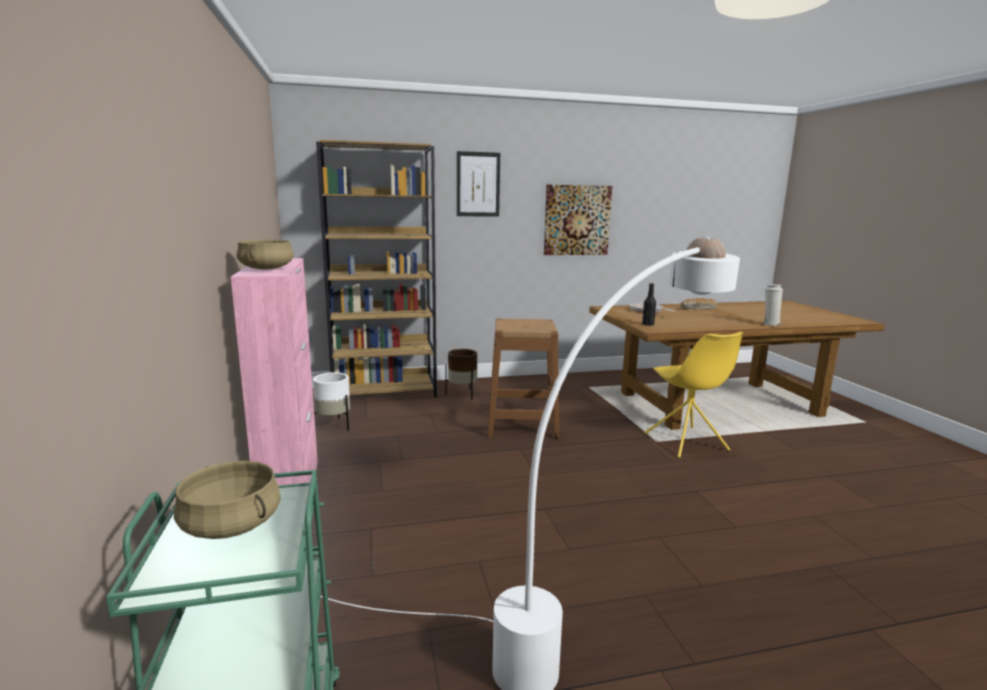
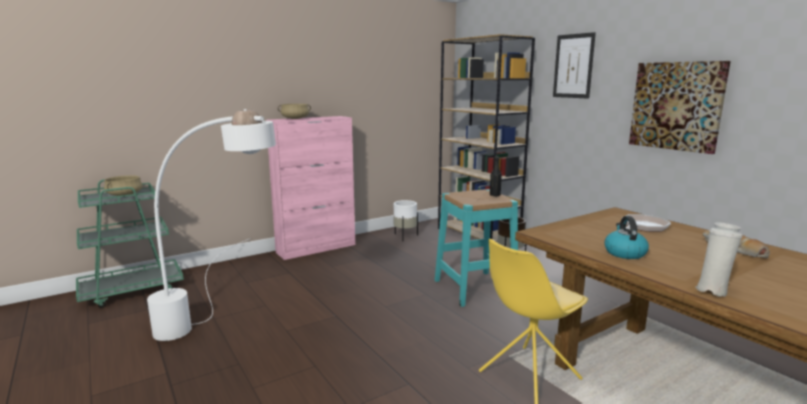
camera: 70 degrees right, 0 degrees up
brown stool [488,319,559,439] -> turquoise stool [435,189,518,307]
black bottle [642,283,656,326] -> black bottle moved to [490,157,502,196]
none -> kettle [604,216,649,259]

